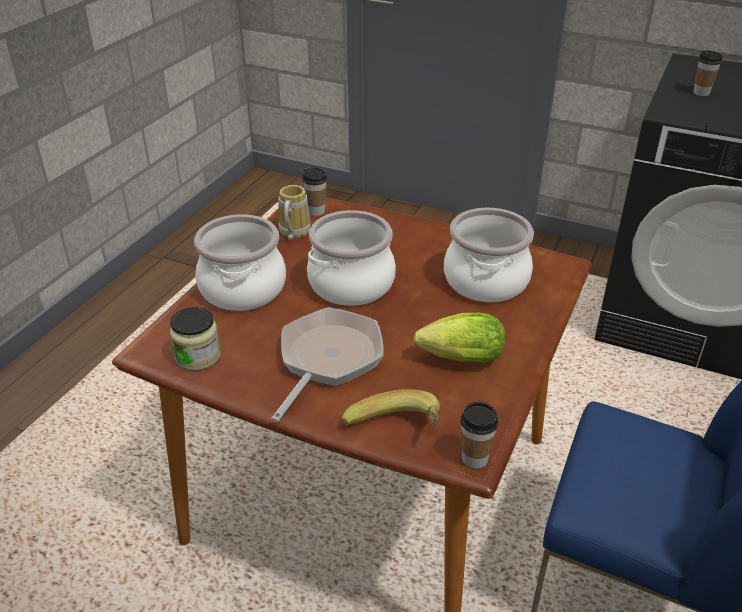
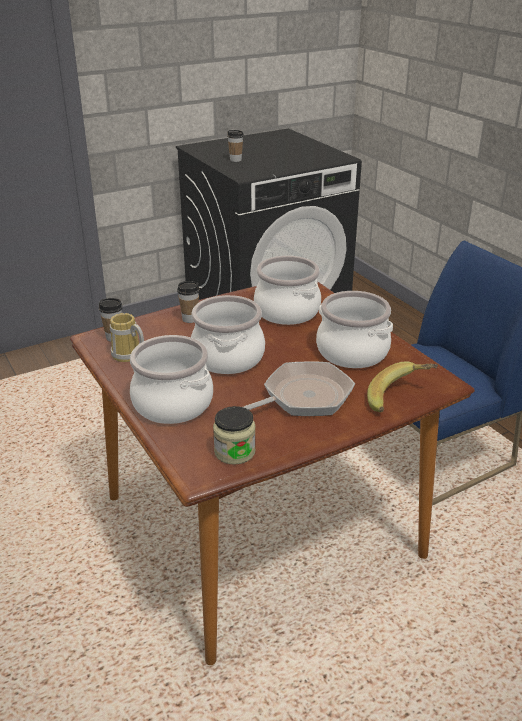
camera: 55 degrees left, 5 degrees down
frying pan [271,307,384,422] -> frying pan turned 90 degrees clockwise [243,362,355,416]
lettuce [413,313,505,363] -> cooking pot [316,291,393,368]
cup [460,402,498,469] -> cup moved to [177,281,200,323]

